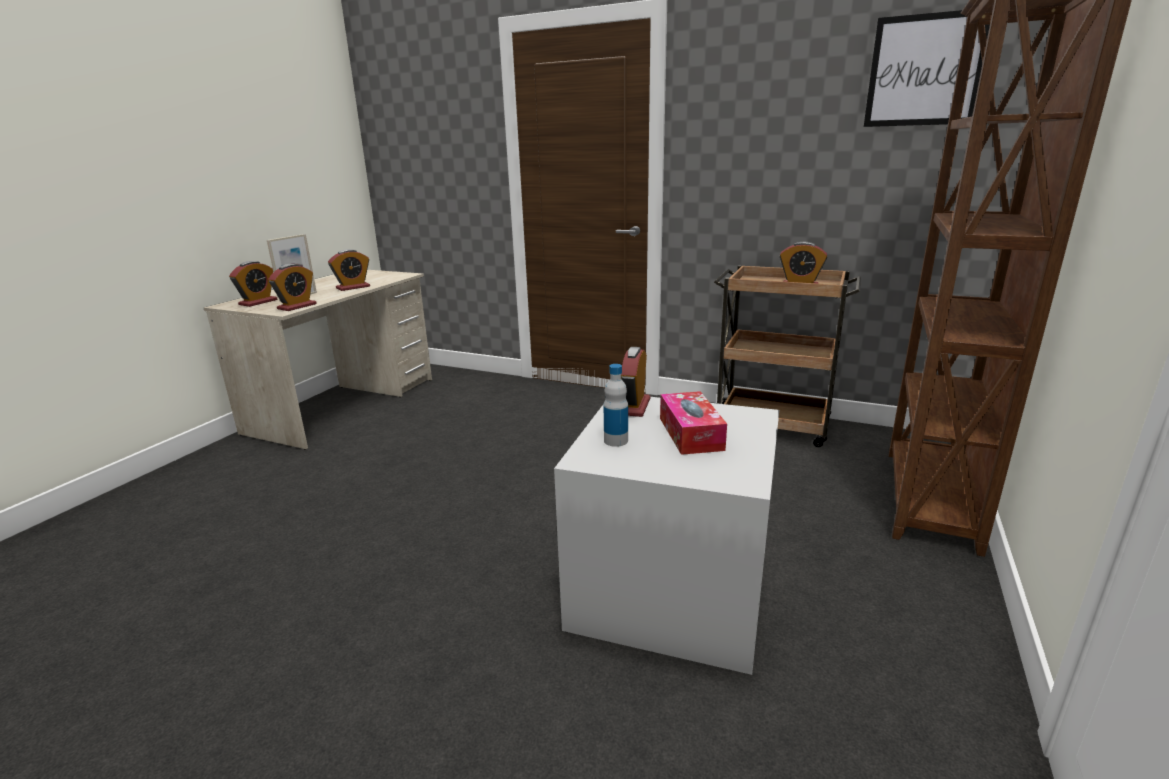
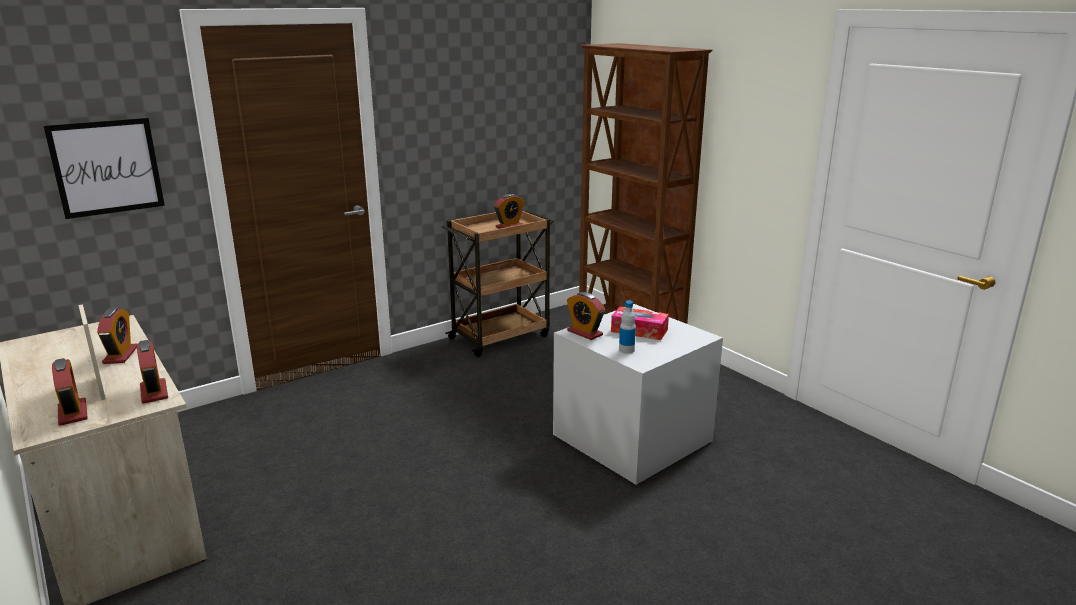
camera: 60 degrees left, 0 degrees up
picture [864,10,990,127] -> picture moved to [43,118,165,219]

